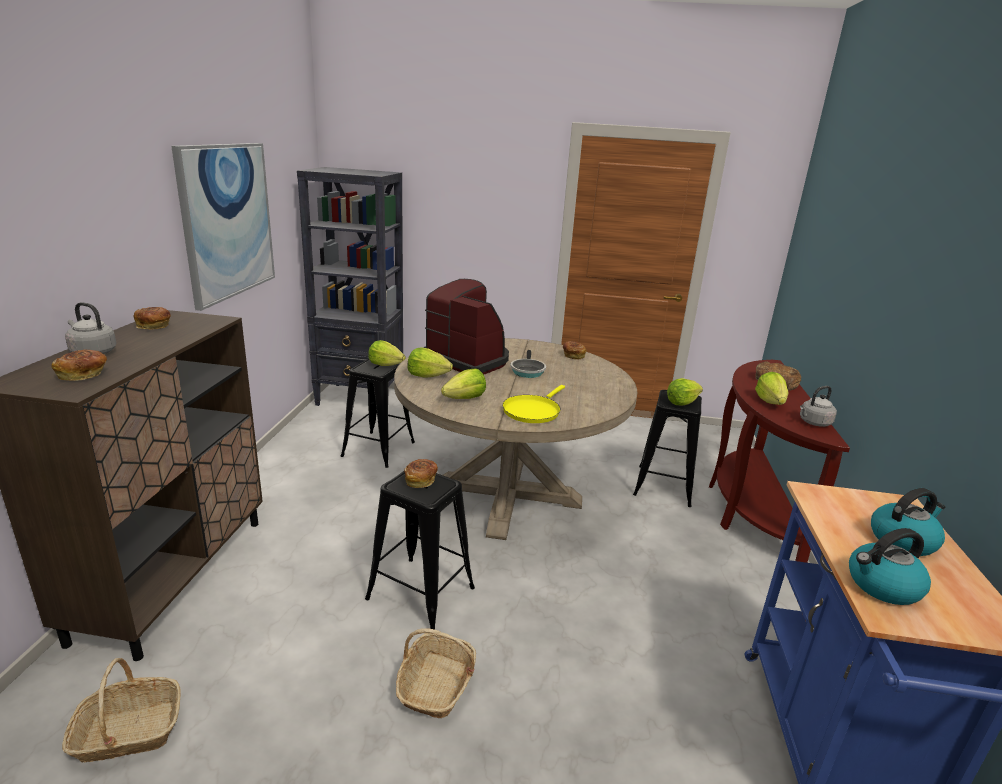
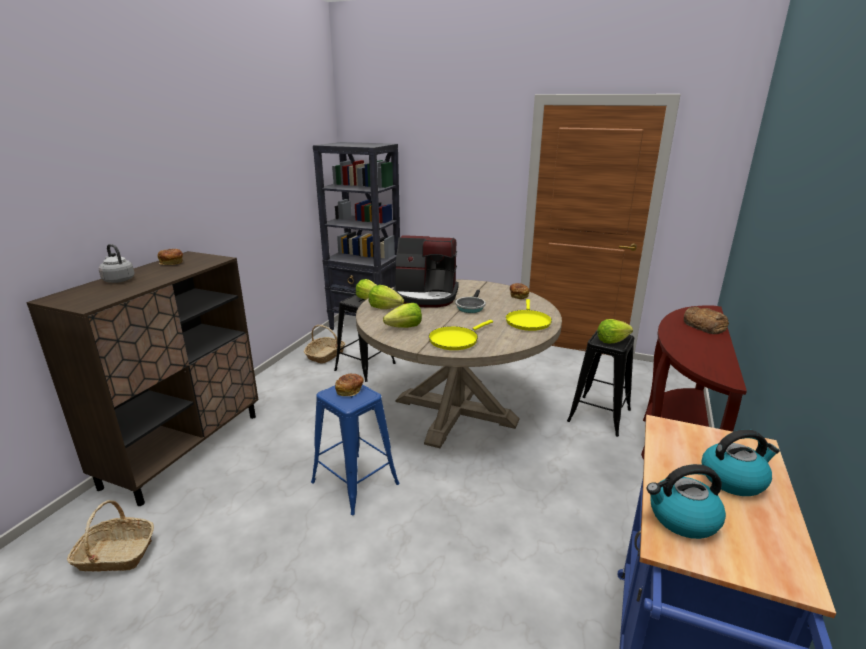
camera: 15 degrees right, 0 degrees up
bread [51,350,107,381] -> none
picture [171,143,275,311] -> none
black stool [365,471,475,630] -> blue stool [311,384,399,515]
basket [396,628,476,718] -> basket moved to [304,325,346,363]
coffee machine [423,279,509,375] -> coffee machine turned 135 degrees clockwise [393,235,459,308]
lettuce [755,372,789,405] -> none
grey kettle [800,386,837,427] -> none
none -> yellow frying pan [506,299,552,331]

